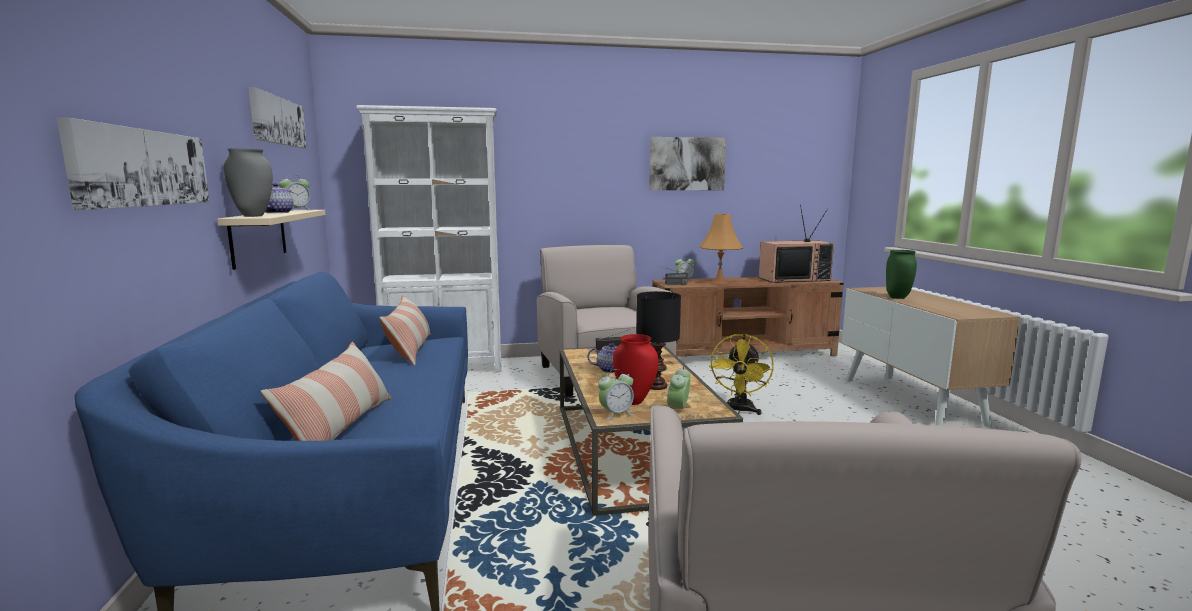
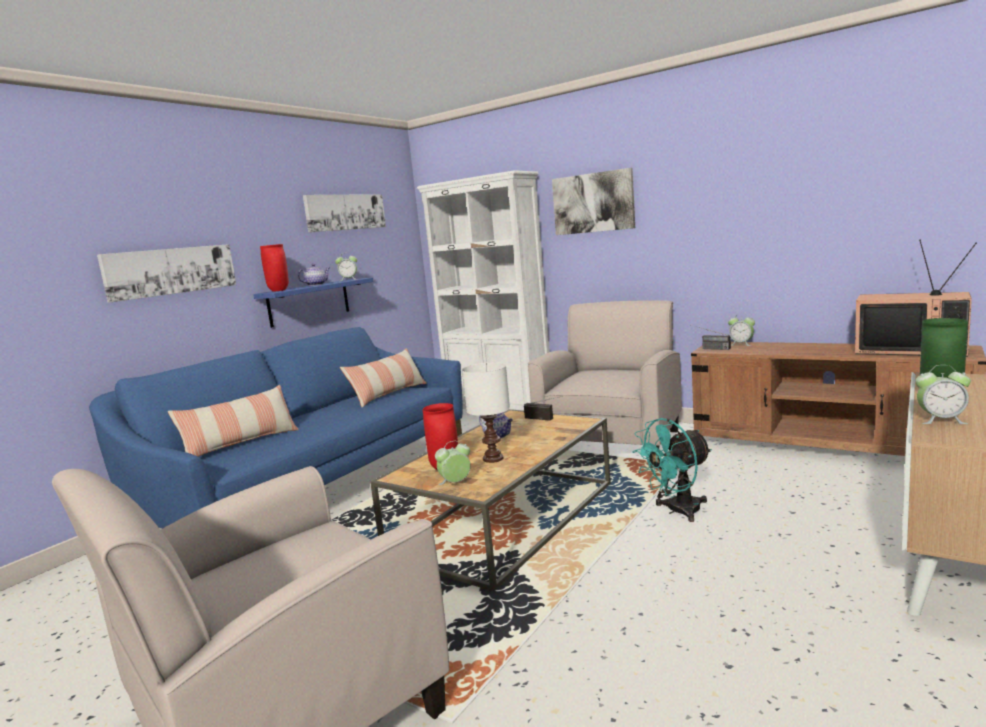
camera: 45 degrees right, 0 degrees up
beige shelf [217,210,325,270] -> blue shelf [253,278,373,328]
grey vase [224,148,273,217] -> red vase [260,244,289,292]
alarm clock [598,369,634,421] -> alarm clock moved to [915,365,971,424]
black table lamp [636,291,681,390] -> white table lamp [462,362,510,463]
picture [649,137,726,190] -> picture moved to [552,168,635,235]
orange table lamp [700,214,743,285] -> none
yellow fan [709,334,774,415] -> turquoise fan [632,418,712,522]

